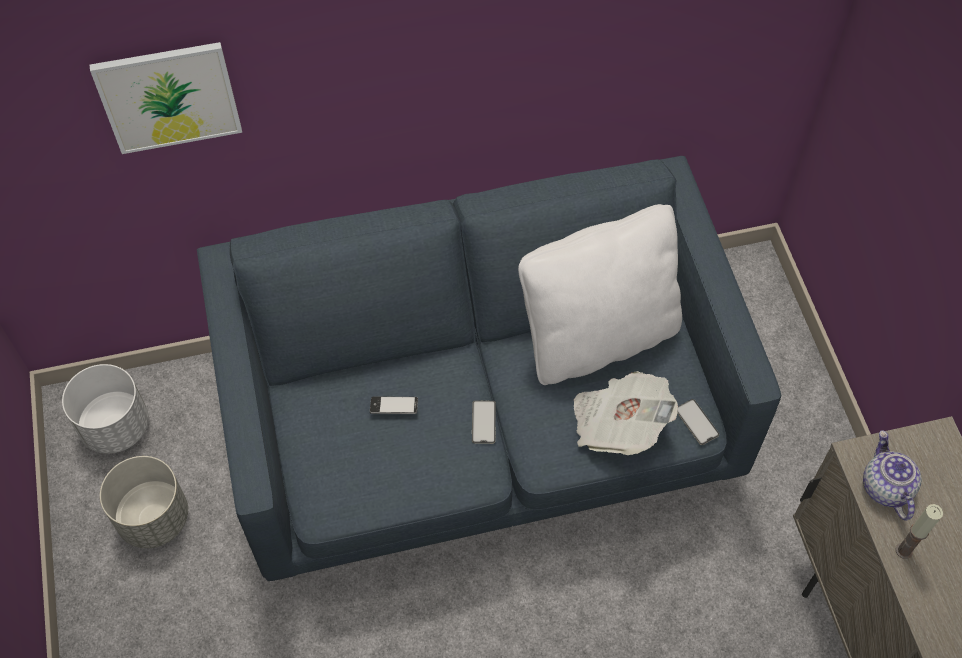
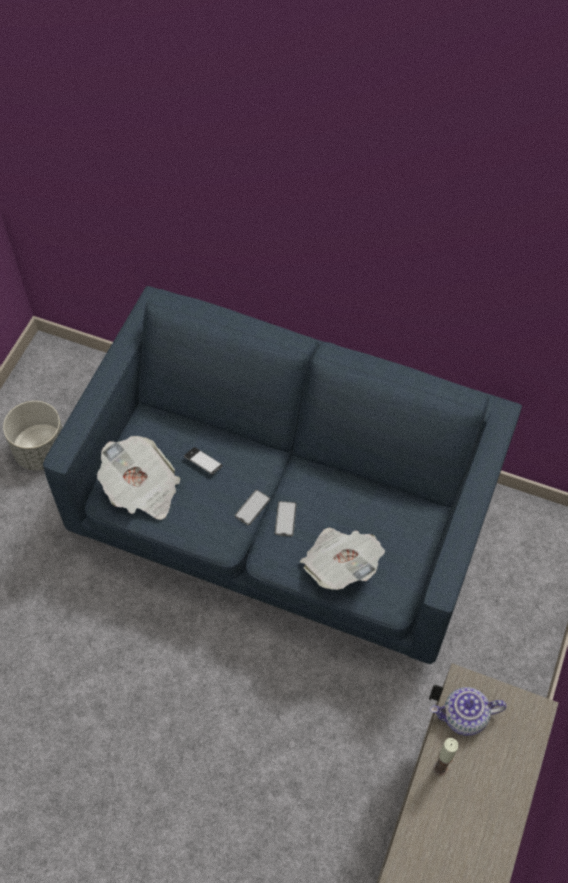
camera: 35 degrees right, 0 degrees up
white planter [62,364,149,454] -> none
picture [90,42,242,154] -> none
white pillow [518,204,682,385] -> none
phone [677,399,719,445] -> phone moved to [275,501,297,536]
teapot [863,430,922,521] -> teapot turned 120 degrees counterclockwise [430,687,506,736]
none -> newspaper [97,436,180,520]

